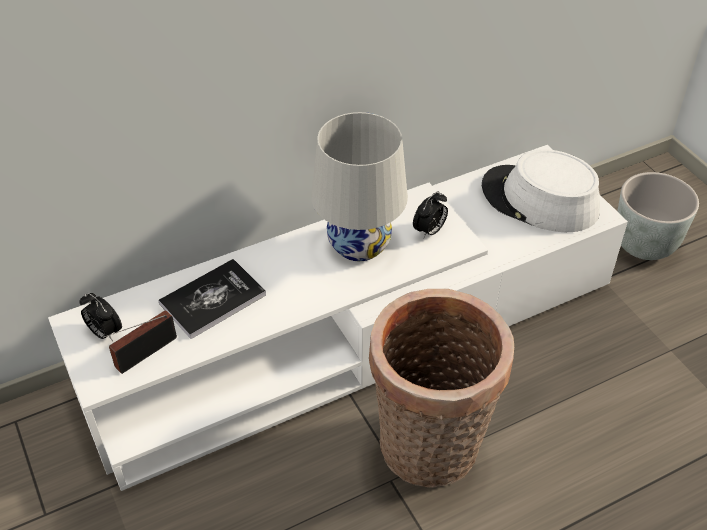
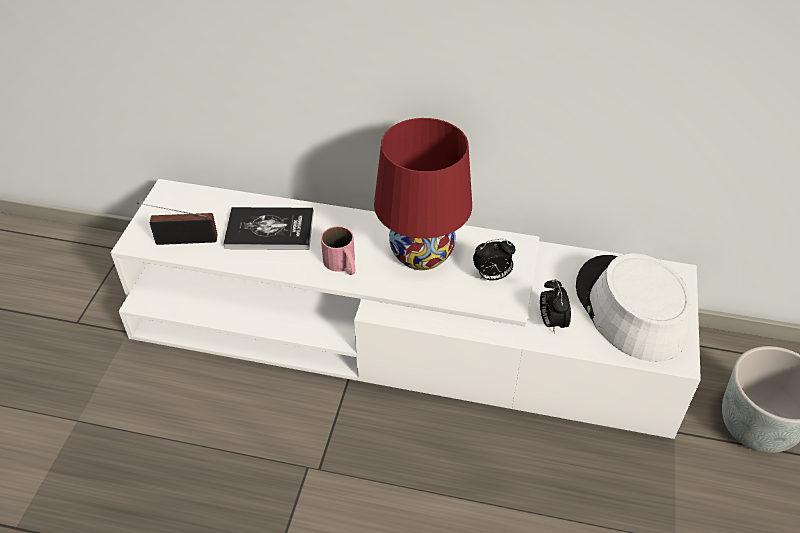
camera: 40 degrees right, 0 degrees up
alarm clock [79,293,122,341] -> alarm clock moved to [540,279,571,333]
white table lamp [311,112,408,261] -> red table lamp [374,118,472,270]
basket [369,289,514,488] -> none
none -> pink mug [321,226,355,275]

